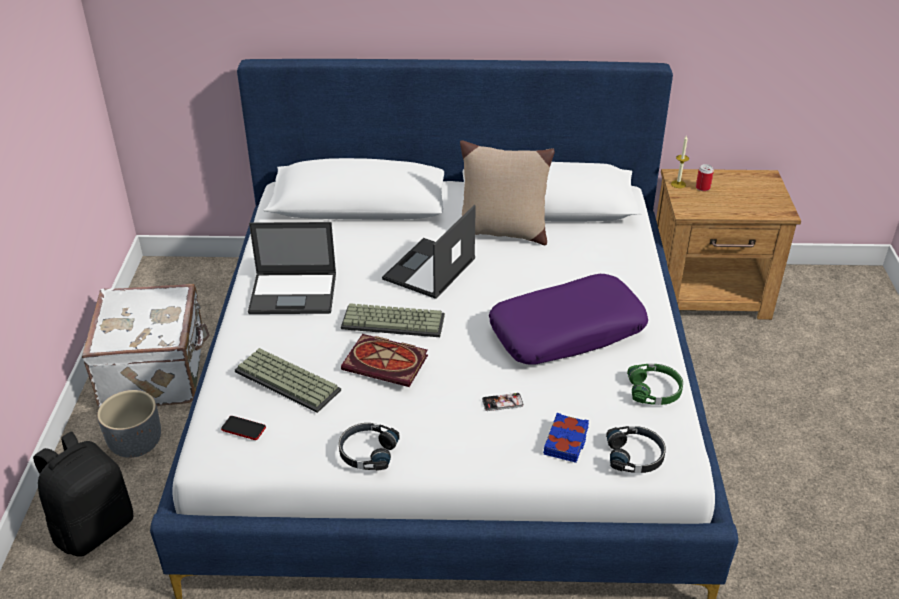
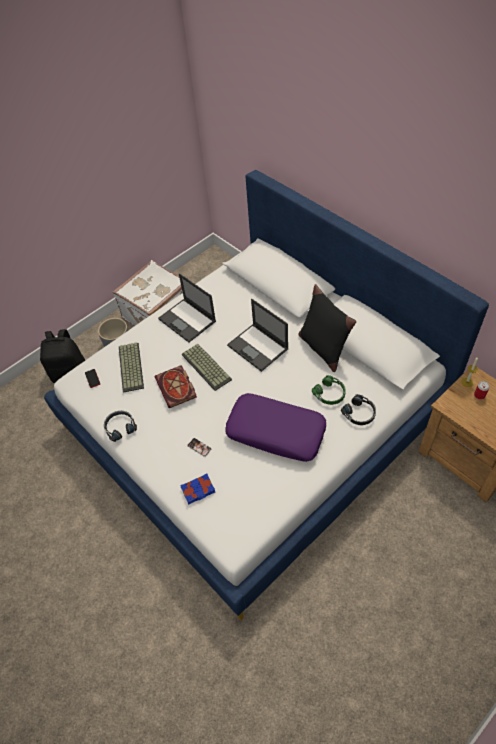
camera: 50 degrees right, 15 degrees up
laptop [382,205,476,299] -> laptop turned 120 degrees counterclockwise [227,299,289,372]
beige pillow [460,140,555,245] -> black pillow [298,284,356,372]
black headphones [606,426,666,473] -> black headphones moved to [341,394,376,425]
green headphones [627,364,683,405] -> green headphones moved to [312,375,346,405]

